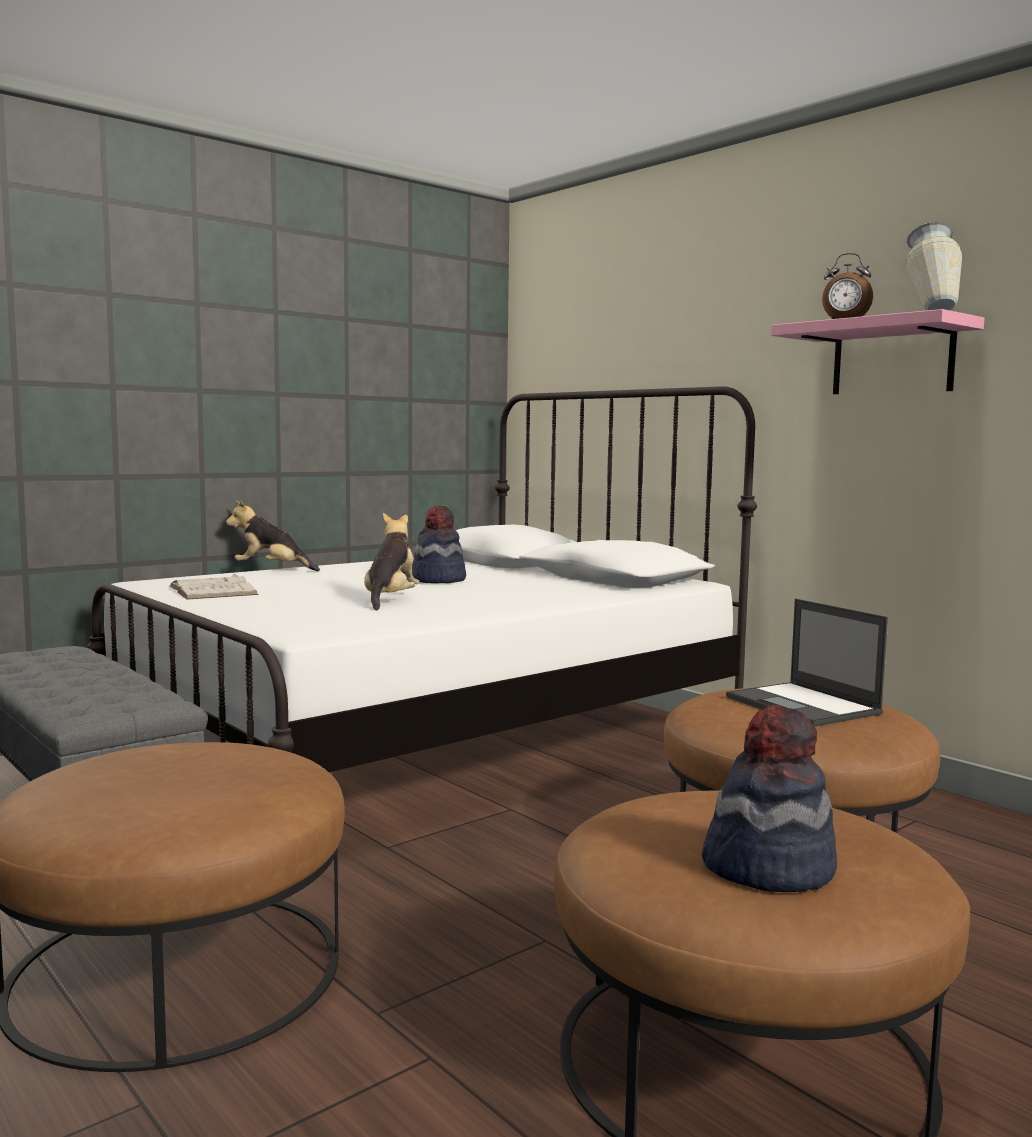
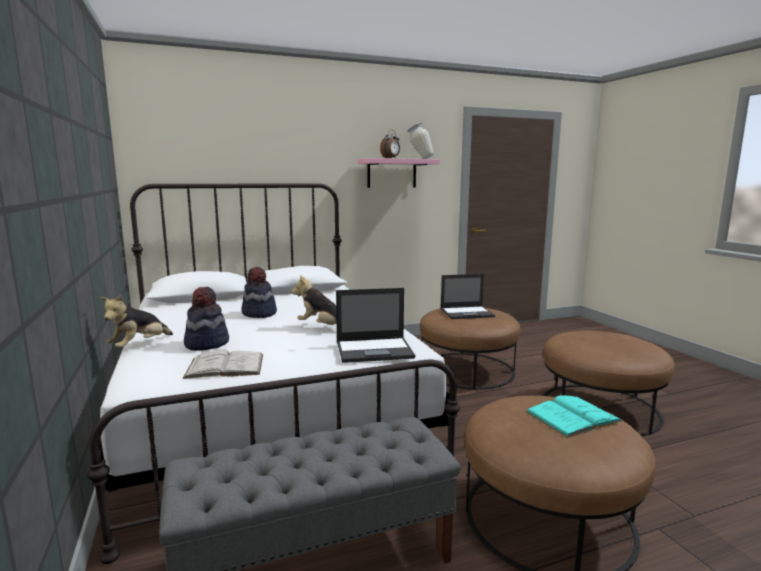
camera: 70 degrees left, 5 degrees up
hat [702,705,837,892] -> hat moved to [184,287,229,351]
none -> laptop [336,288,415,363]
none -> turquoise book [526,395,622,438]

